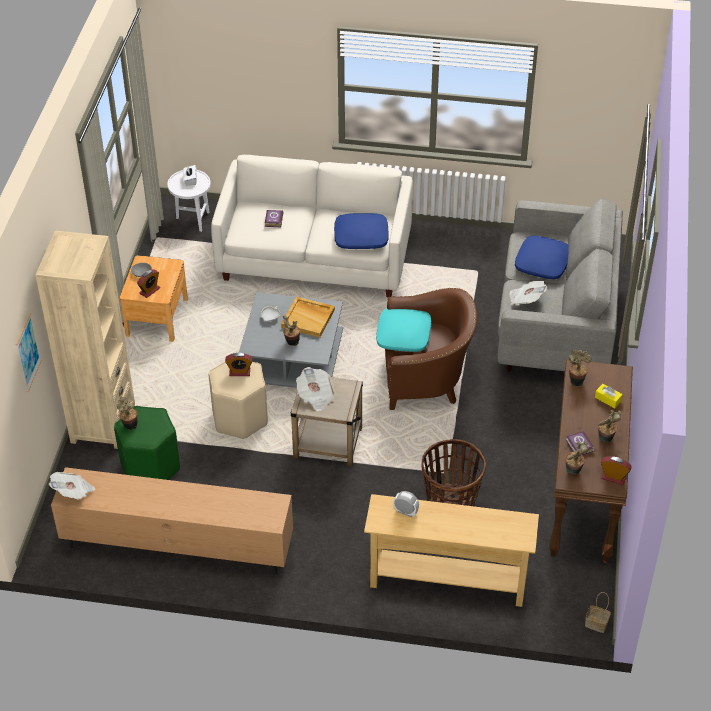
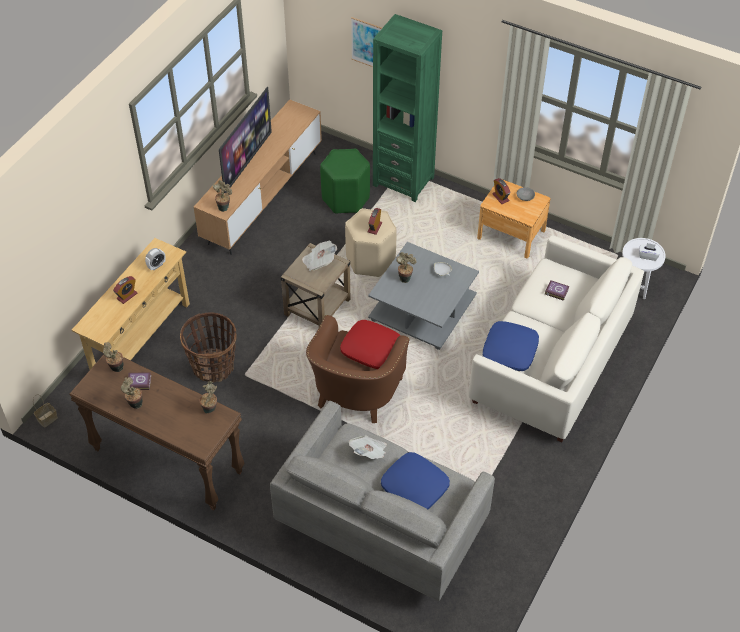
camera: 110 degrees right, 5 degrees up
beige bookcase [35,230,135,449] -> green bookcase [373,14,442,202]
newspaper [49,472,95,500] -> none
potted plant [117,396,138,430] -> potted plant moved to [213,180,232,212]
beige tray [281,296,335,338] -> none
turquoise pillow [376,308,431,352] -> red pillow [340,320,401,369]
yellow tissue box [595,384,623,408] -> none
alarm clock [601,456,632,485] -> alarm clock moved to [113,276,137,304]
none -> television [219,87,272,193]

